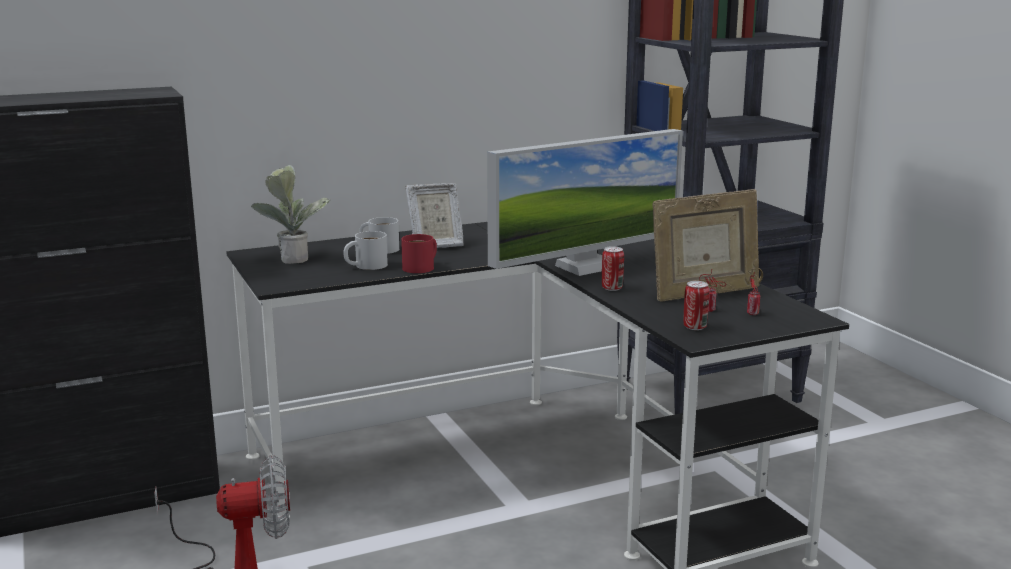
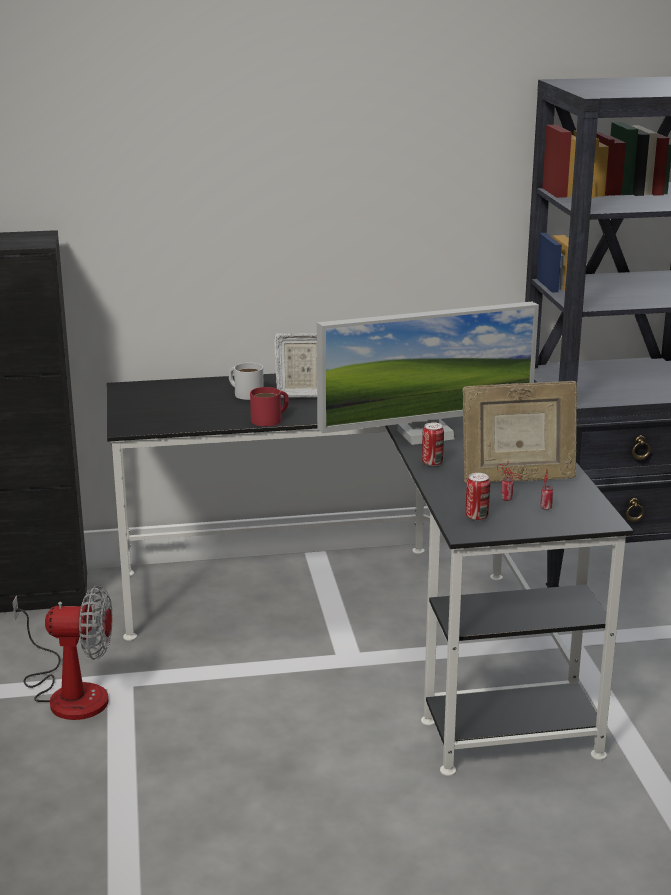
camera: 15 degrees right, 5 degrees up
potted plant [251,165,330,264] -> none
white mug [343,231,388,270] -> none

